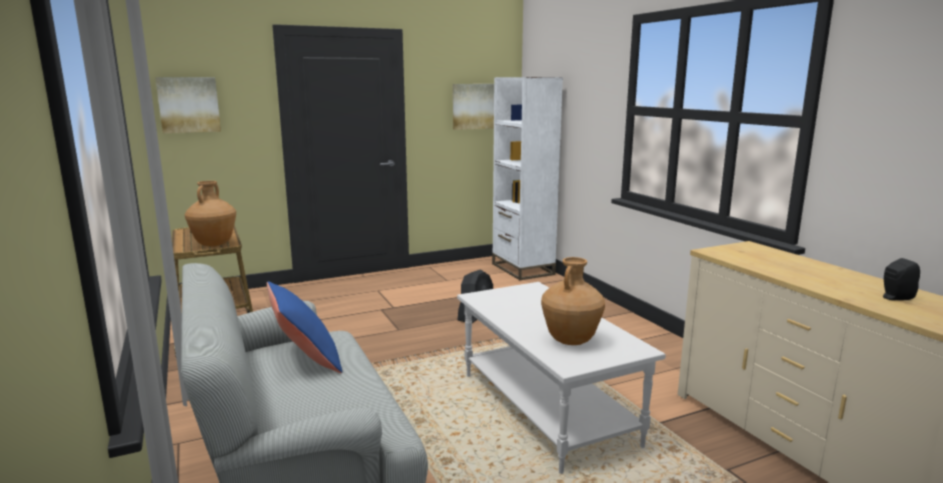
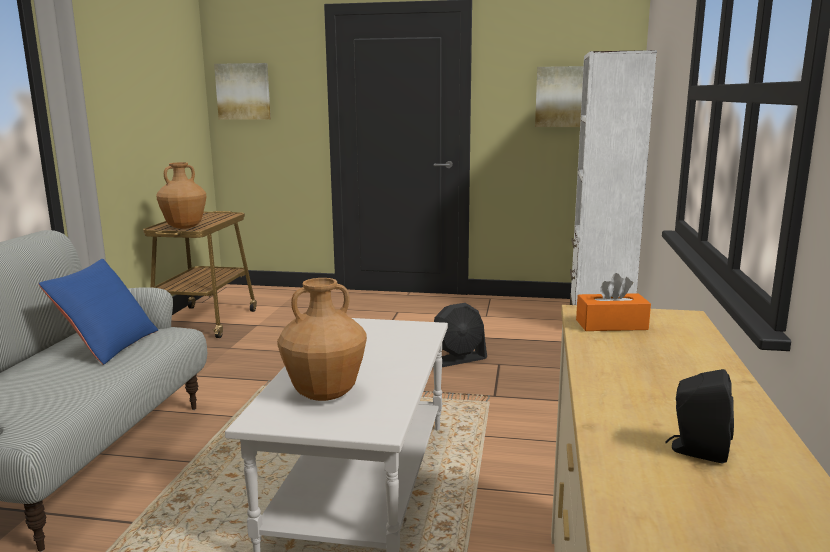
camera: 35 degrees right, 0 degrees up
none -> orange tissue box [576,273,651,331]

